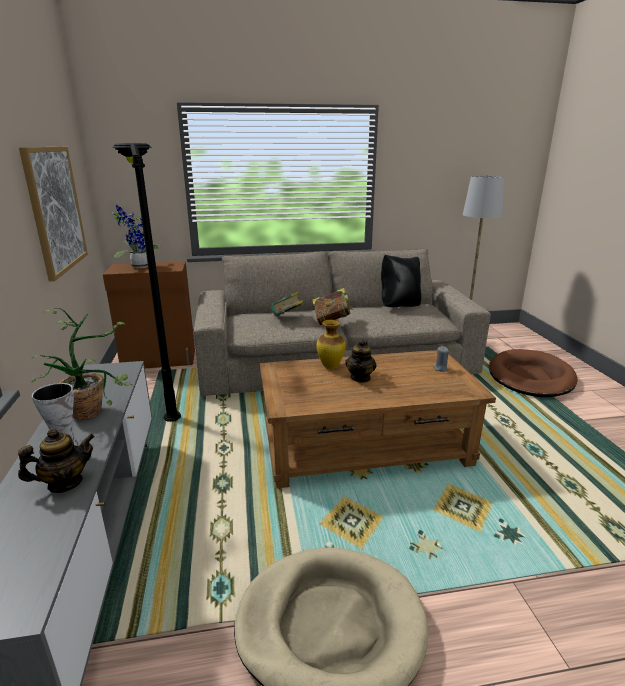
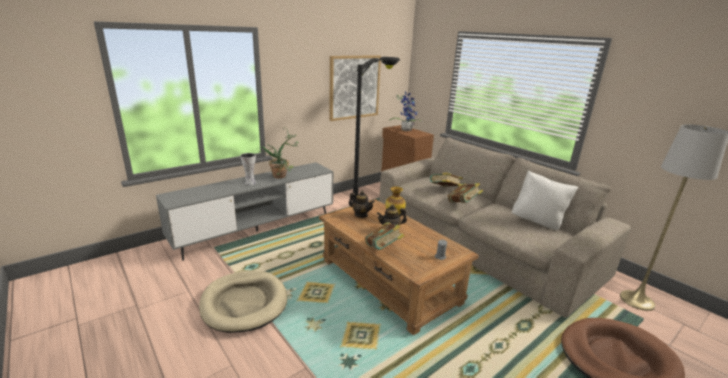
camera: 60 degrees right, 0 degrees up
teapot [18,428,95,493] -> teapot moved to [349,191,375,218]
black pillow [381,254,421,307] -> white pillow [512,170,578,230]
none -> book [365,222,405,250]

